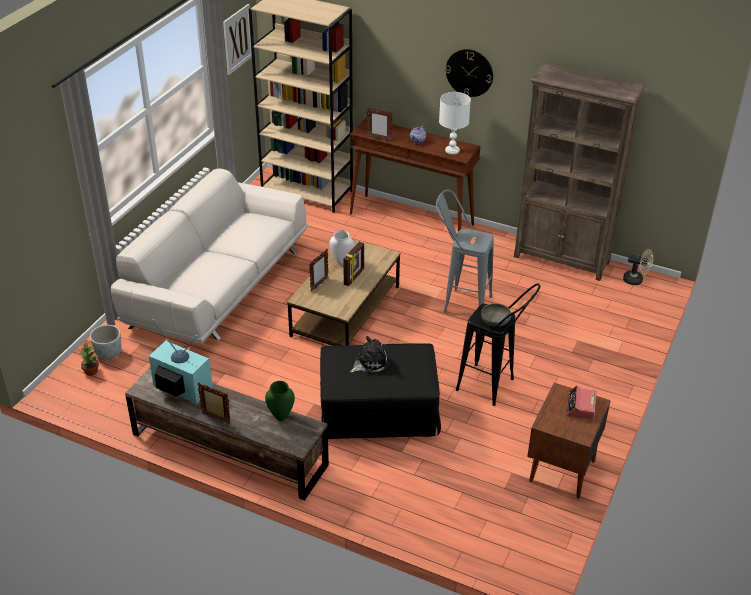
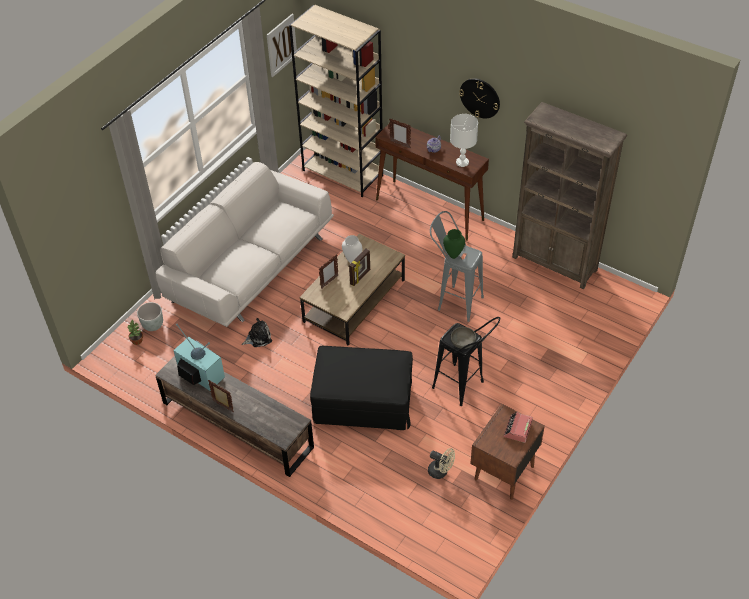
camera: 10 degrees right, 10 degrees up
green vase [265,381,295,421] -> green vase moved to [443,229,465,259]
plush toy [350,336,389,374] -> plush toy moved to [242,318,272,347]
beige fan [623,249,653,285] -> beige fan moved to [428,448,455,479]

